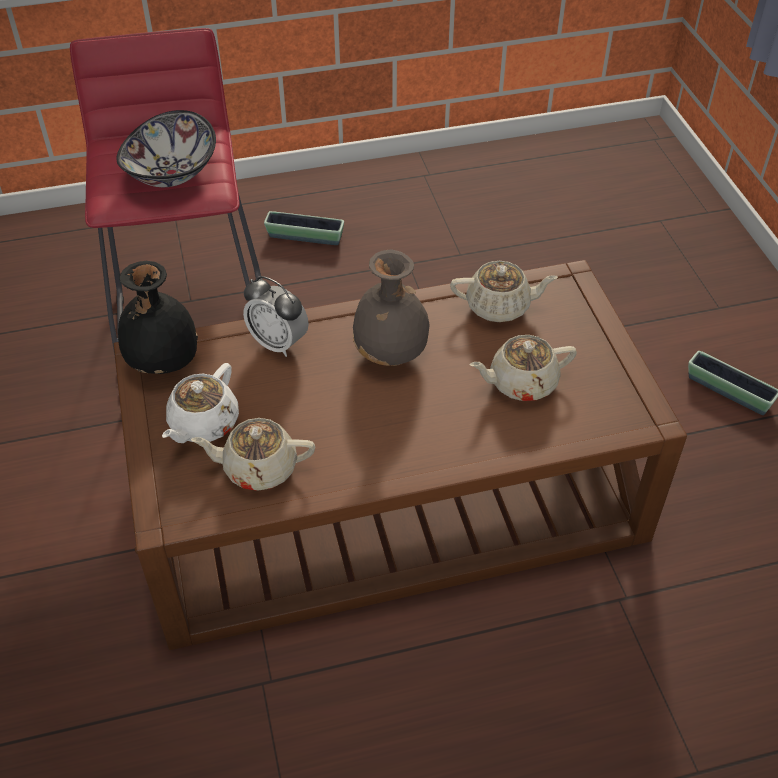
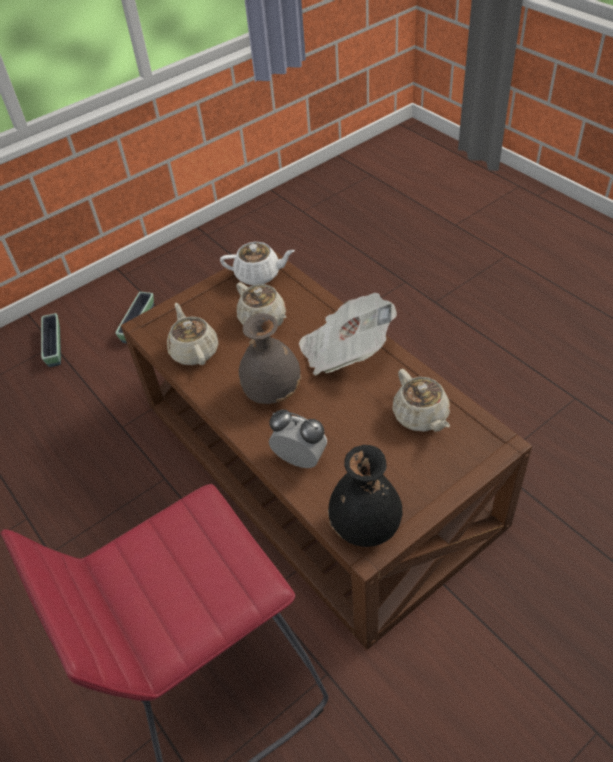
camera: 110 degrees left, 0 degrees up
bowl [116,110,216,187] -> none
white teapot [162,363,239,443] -> white teapot moved to [220,242,295,285]
alarm clock [243,276,309,357] -> alarm clock turned 75 degrees counterclockwise [269,410,327,468]
planter [264,211,344,245] -> planter moved to [41,313,61,367]
none -> newspaper [299,293,397,376]

